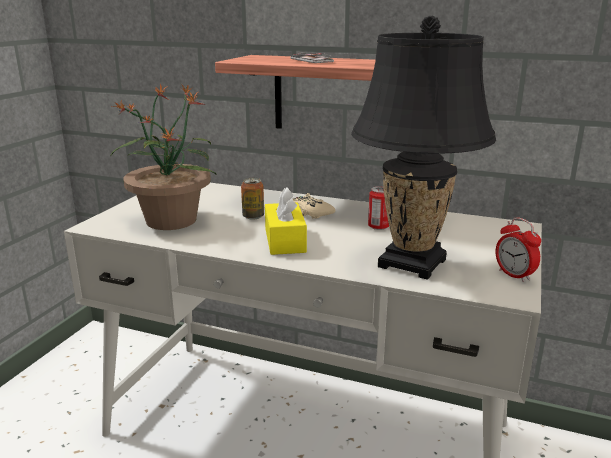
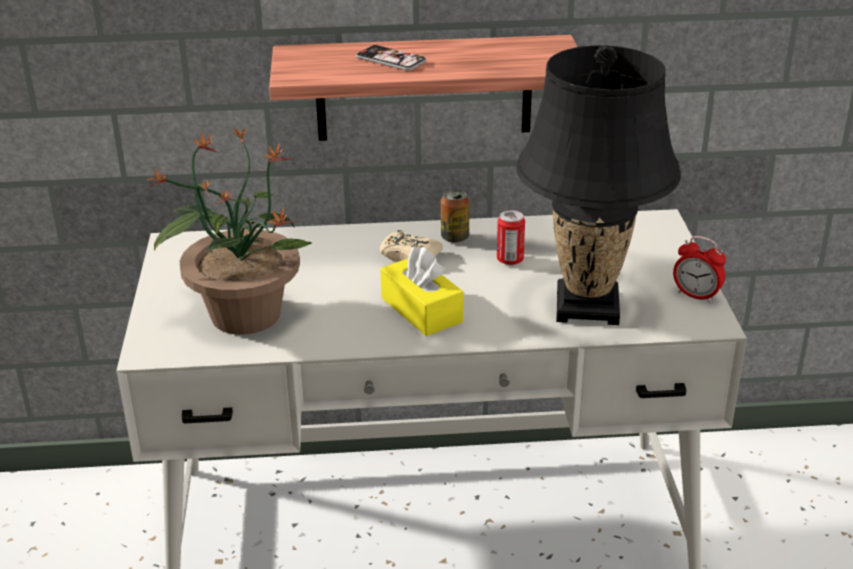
camera: 25 degrees left, 10 degrees up
can [241,178,264,220] -> can moved to [441,189,469,243]

